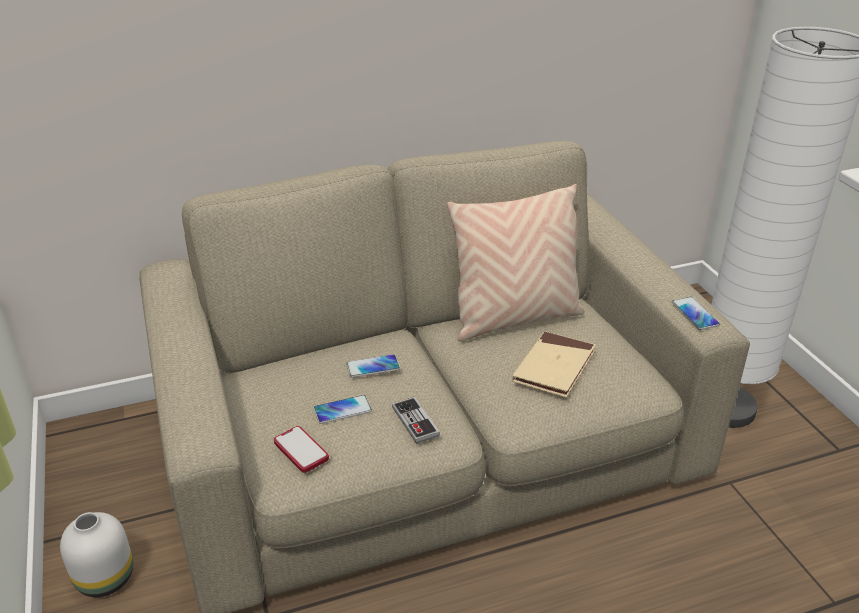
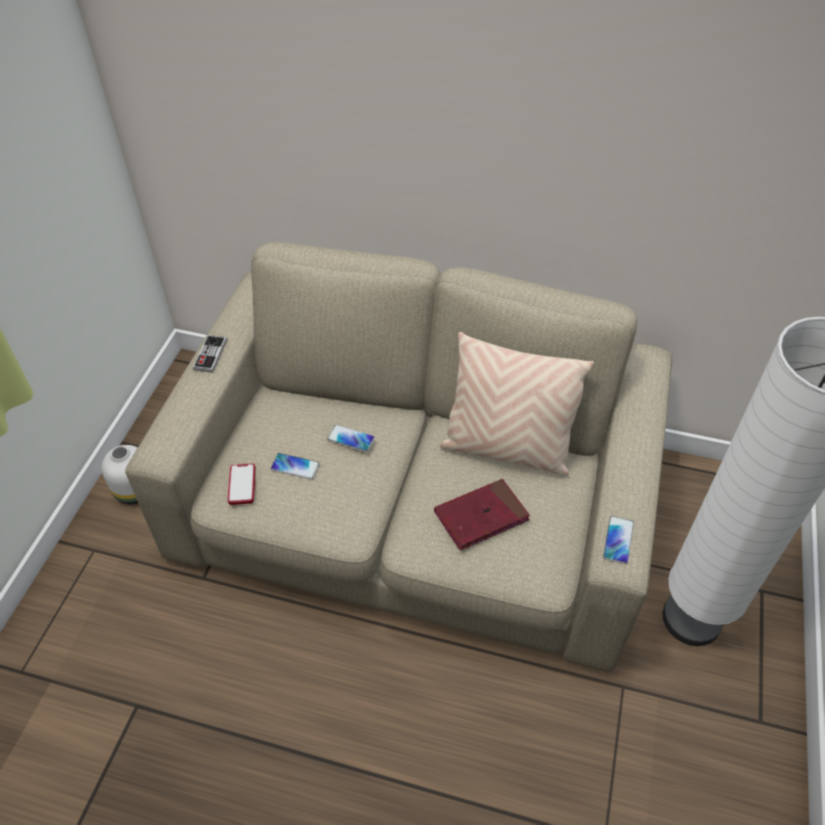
camera: 35 degrees right, 15 degrees up
game controller [392,397,440,444] -> game controller moved to [193,335,227,373]
beige book [512,331,596,398] -> red book [434,479,530,551]

